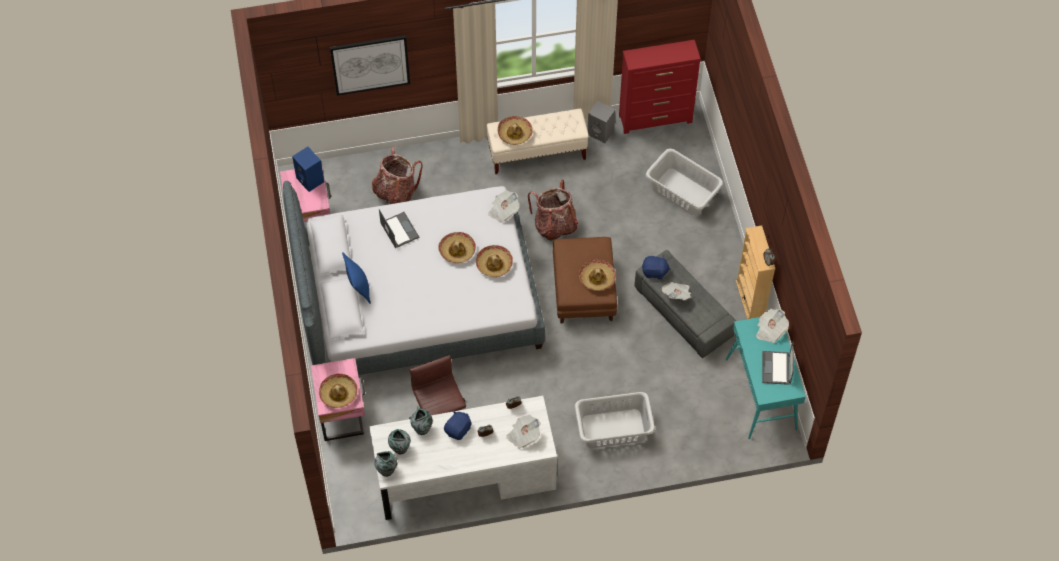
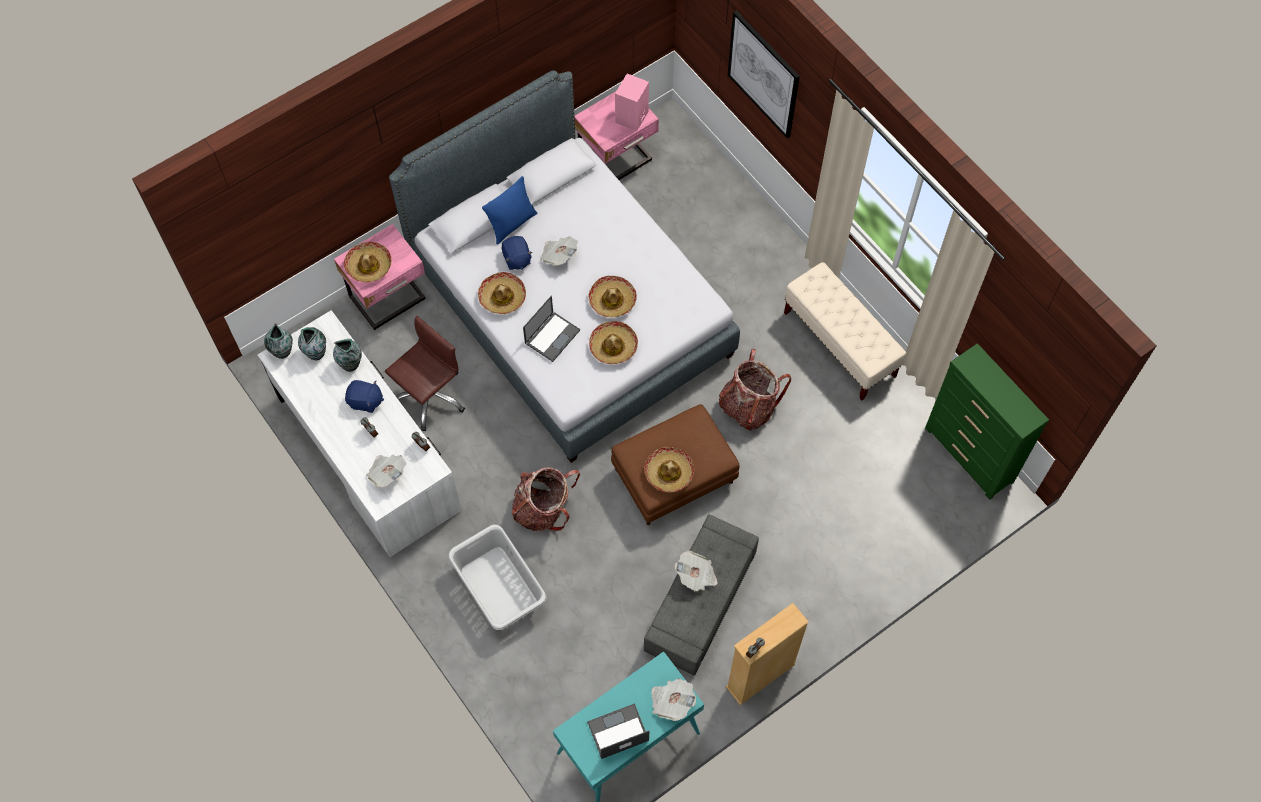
camera: 65 degrees right, 5 degrees up
blue speaker [292,147,324,192] -> pink speaker [615,73,649,131]
backpack [372,147,423,204] -> backpack moved to [512,467,580,531]
laptop [379,209,419,248] -> laptop moved to [523,296,580,362]
newspaper [488,190,520,223] -> newspaper moved to [540,237,578,266]
hat [498,116,533,145] -> hat moved to [478,272,526,314]
grey speaker [588,101,615,143] -> none
red dresser [619,40,701,134] -> green dresser [925,343,1049,500]
blue plush toy [642,256,671,279] -> blue plush toy moved to [502,236,533,270]
grey laundry basket [646,149,723,216] -> none

